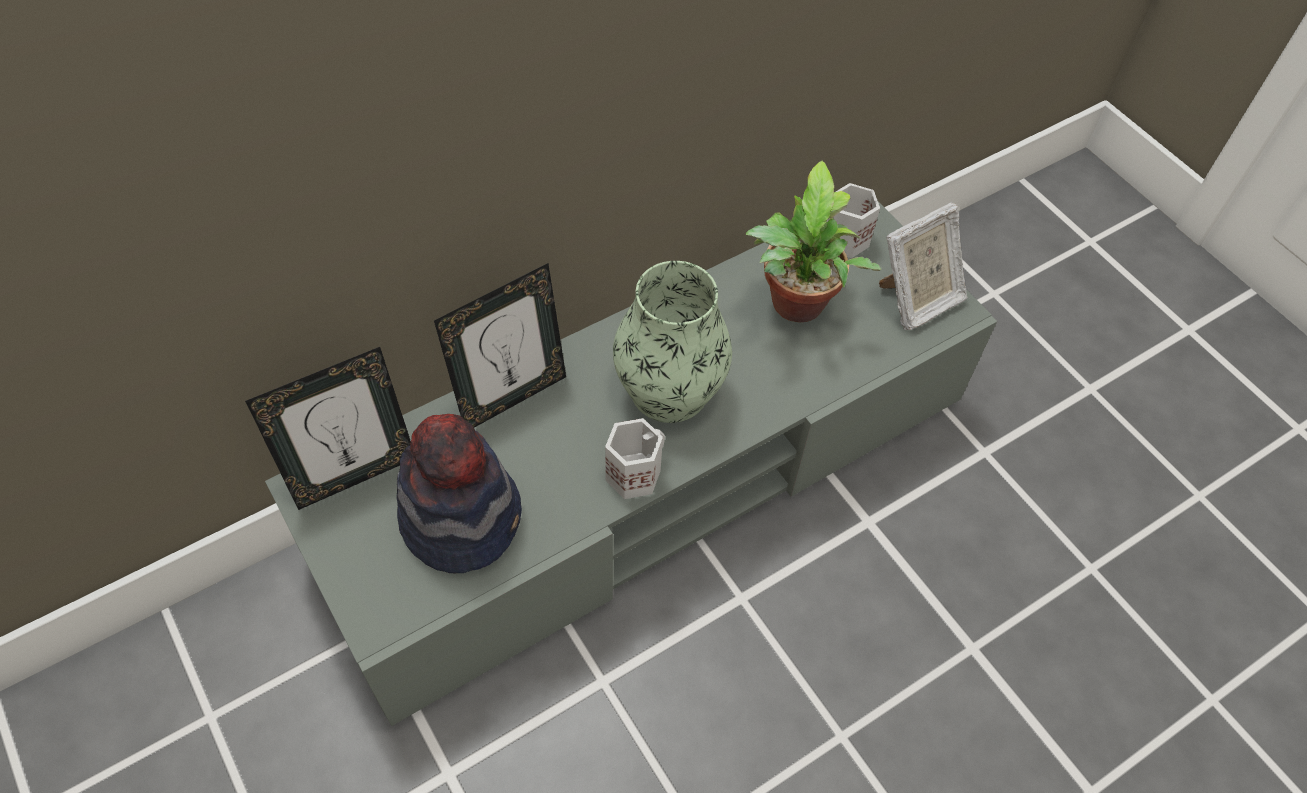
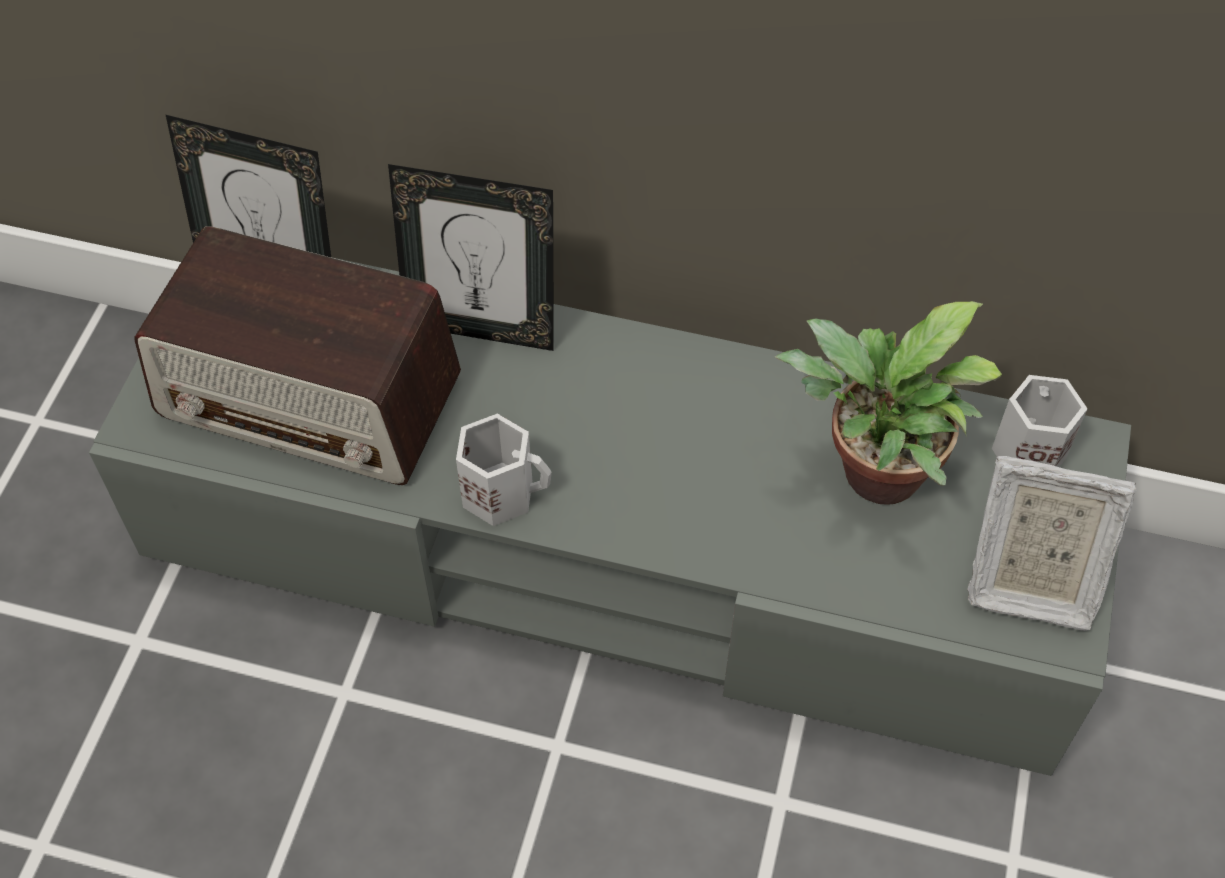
camera: 50 degrees right, 0 degrees up
hat [396,414,522,573] -> radio [135,226,461,485]
vase [613,261,732,423] -> none

